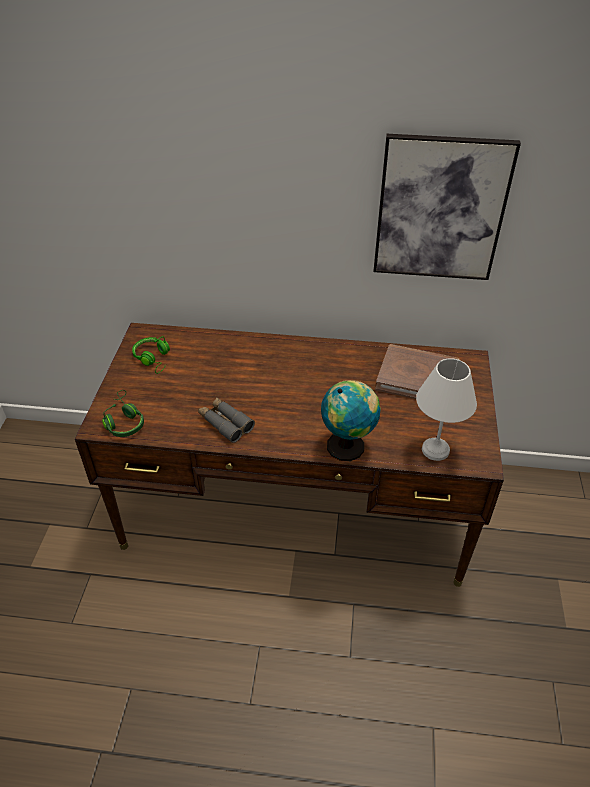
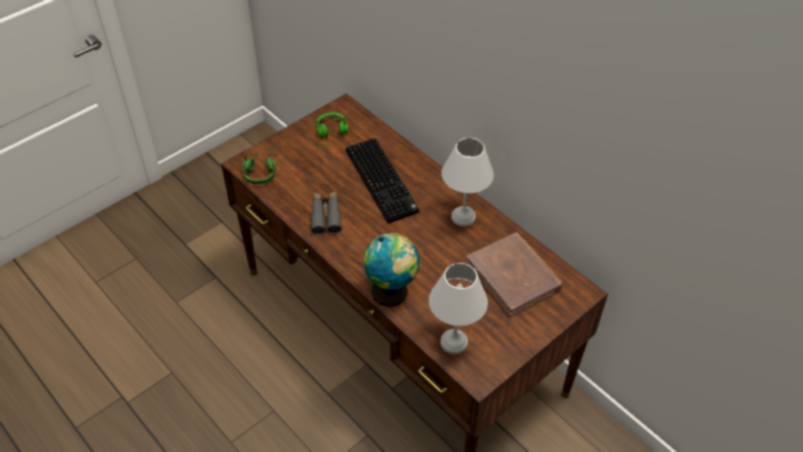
camera: 40 degrees right, 5 degrees up
picture [373,134,521,280] -> none
none -> keyboard [346,138,419,223]
none -> white table lamp [441,138,494,227]

